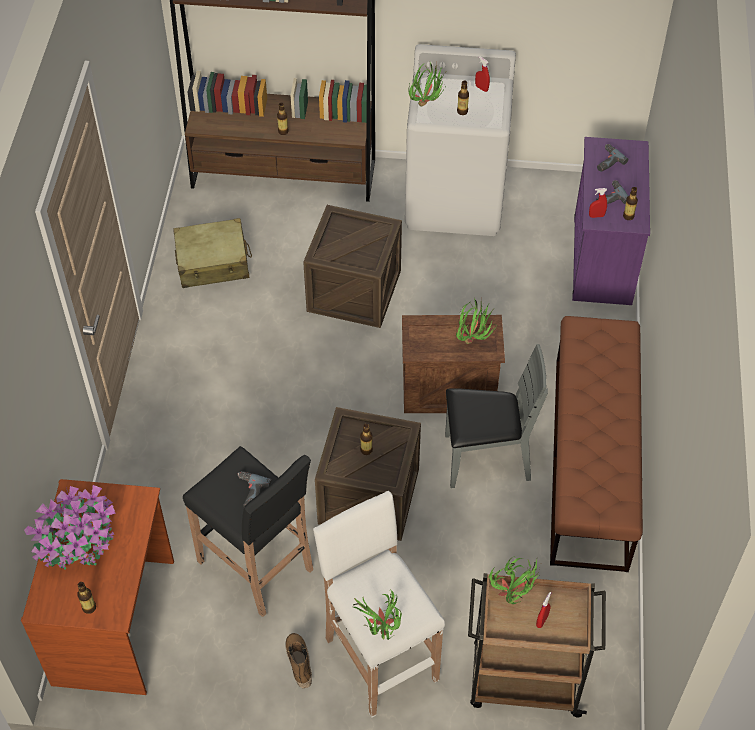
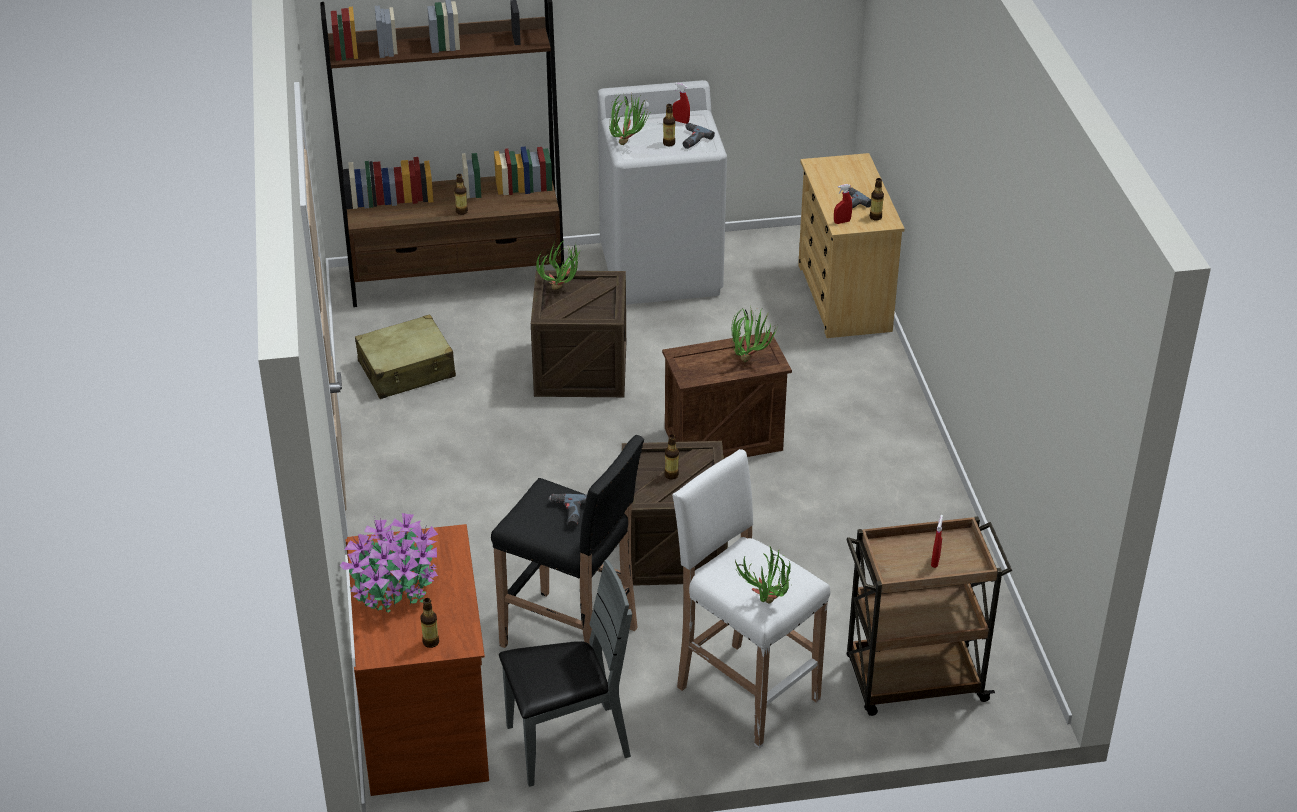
camera: 15 degrees left, 15 degrees down
boot [285,633,312,688] -> none
grey chair [445,344,548,488] -> grey chair moved to [499,560,632,787]
potted plant [489,557,540,604] -> potted plant moved to [536,240,582,290]
brown bench [550,316,643,572] -> none
purple dresser [572,137,650,305] -> beige dresser [798,153,905,338]
power drill [597,144,629,172] -> power drill moved to [683,123,715,149]

